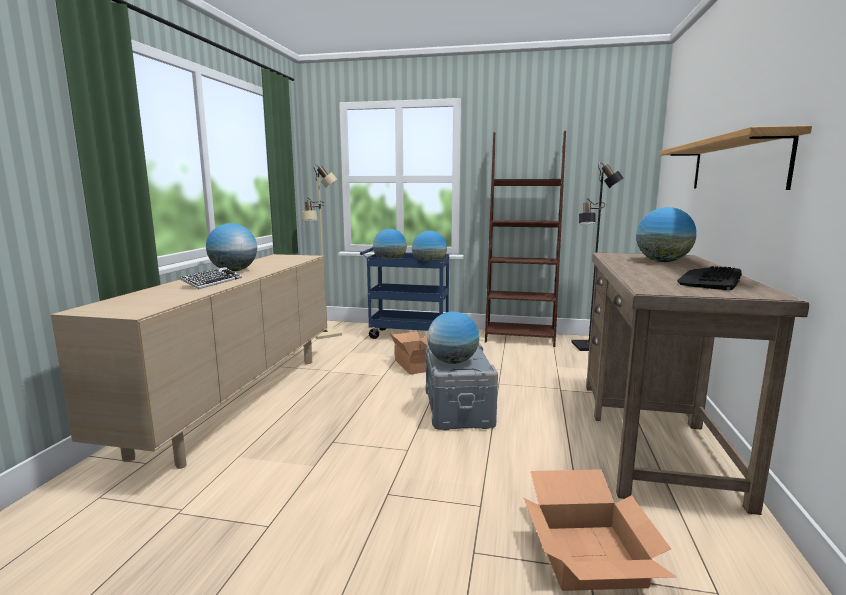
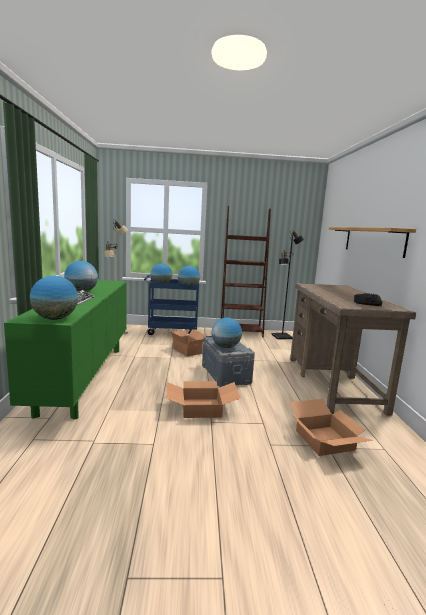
camera: 15 degrees left, 0 degrees up
beige cabinet [51,254,327,469] -> green cabinet [4,280,127,419]
globe [636,207,697,262] -> globe moved to [30,276,78,320]
none -> cardboard box [166,381,241,418]

